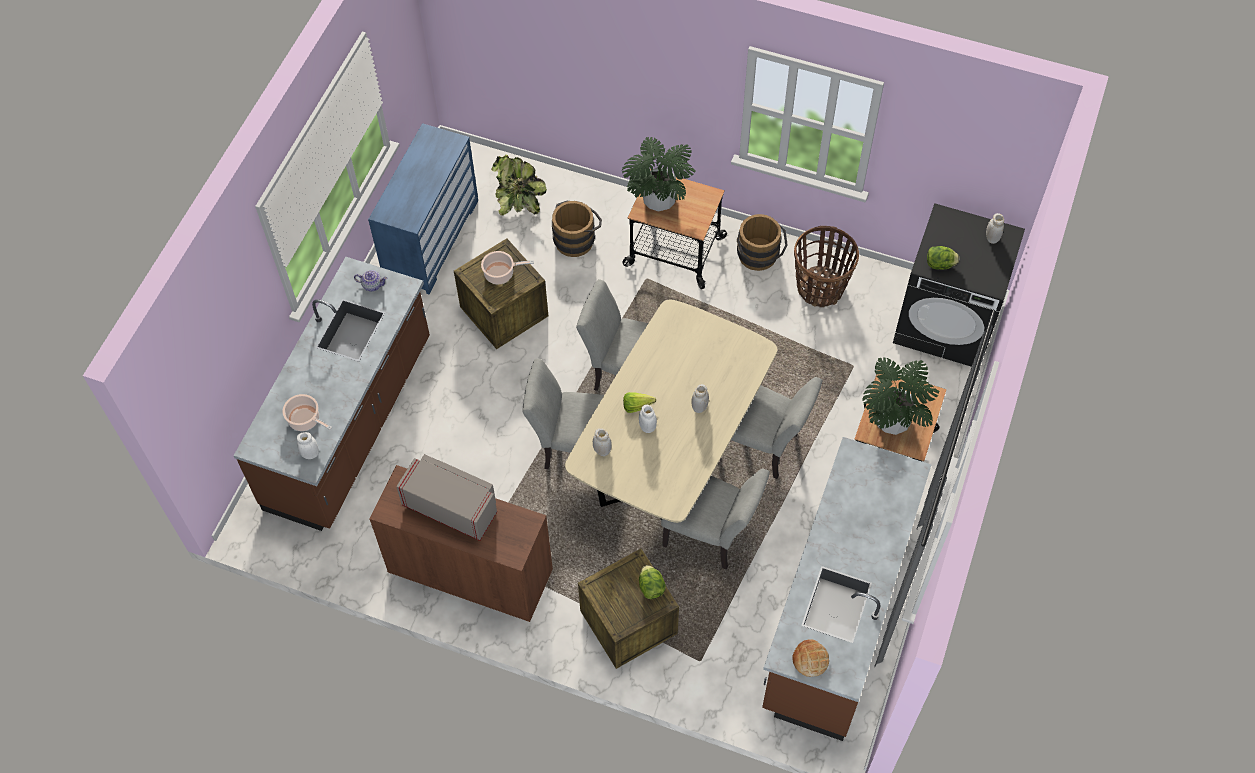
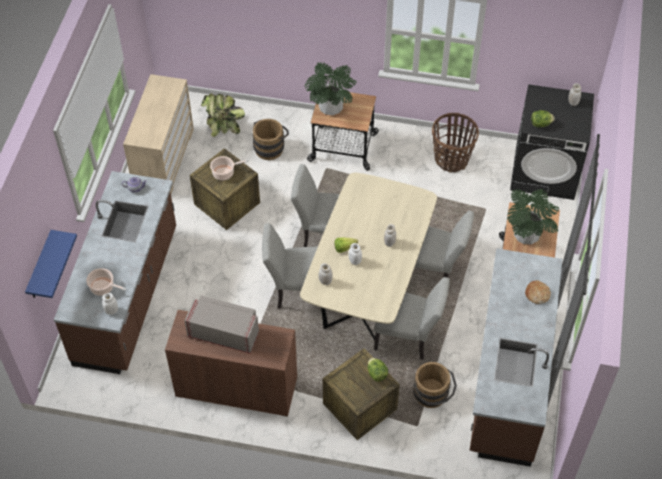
camera: 10 degrees left, 5 degrees down
blue dresser [368,123,478,294] -> beige dresser [123,74,194,193]
brown bucket [737,214,788,271] -> brown bucket moved to [413,362,457,408]
bread [792,639,829,677] -> bread moved to [525,280,551,304]
none -> blue shelf [25,230,77,298]

